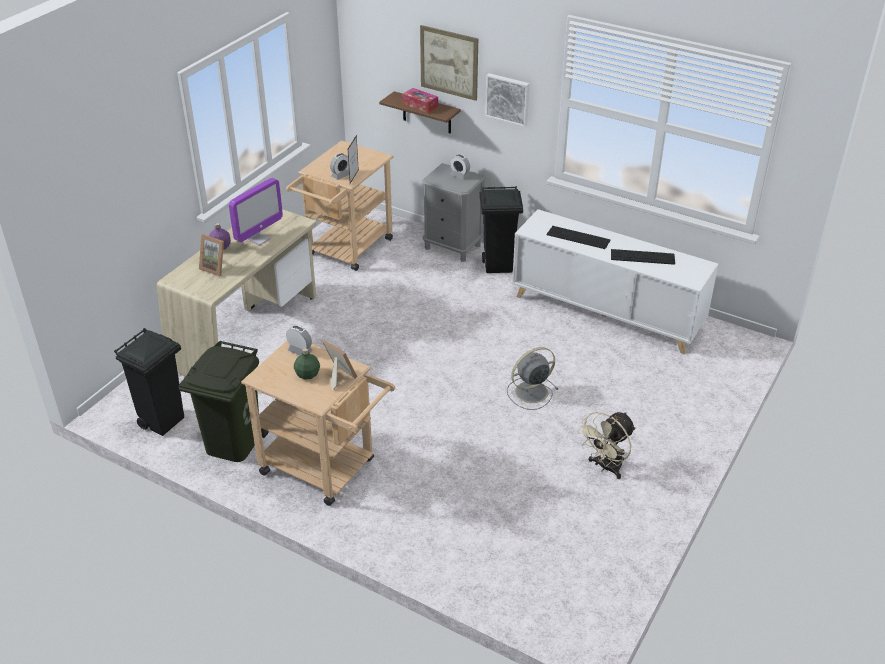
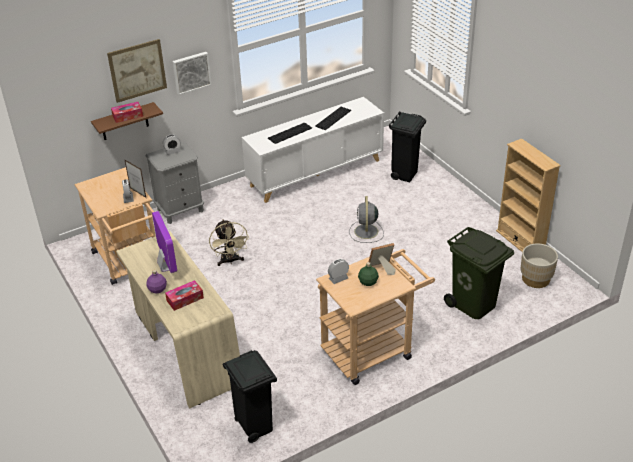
camera: 60 degrees left, 0 degrees up
green trash can [179,341,269,462] -> green trash can moved to [444,227,514,319]
picture frame [199,234,224,276] -> tissue box [165,280,204,311]
black trash can [479,186,523,273] -> black trash can moved to [389,111,426,183]
beige fan [577,412,636,479] -> beige fan moved to [209,219,249,266]
none -> beige bookcase [496,138,561,252]
none -> beige planter [521,243,558,288]

